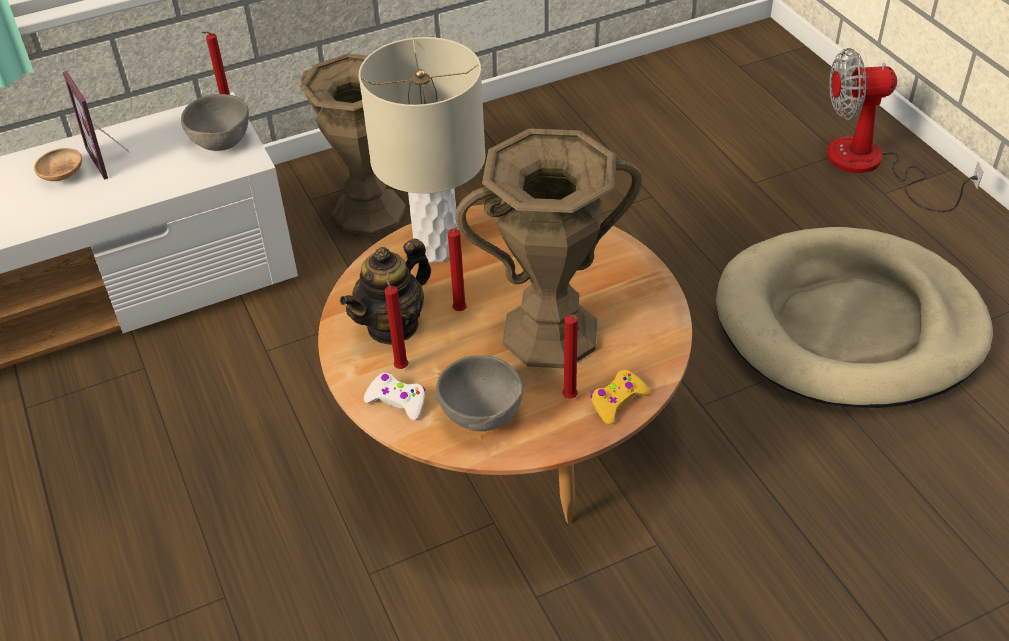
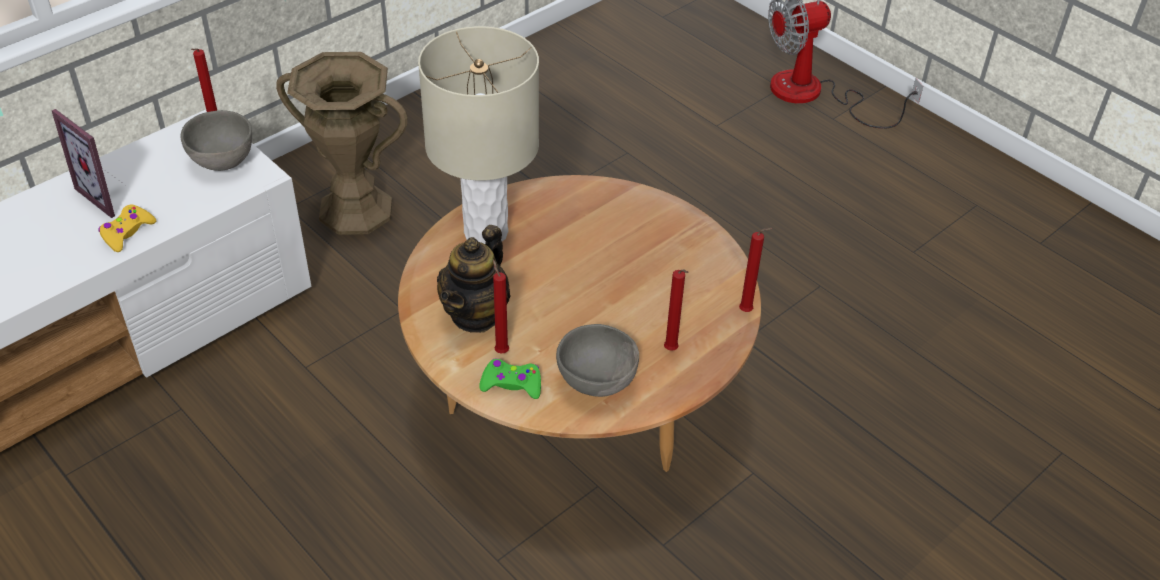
camera: 20 degrees left, 0 degrees up
brown bowl [34,148,82,181] -> none
white game controller [364,372,425,420] -> green game controller [479,359,541,399]
red candle [448,227,467,311] -> red candle moved to [739,228,773,312]
brown vase [455,128,642,369] -> none
yellow game controller [590,370,650,425] -> yellow game controller moved to [99,205,156,252]
beige dog bed [716,227,993,408] -> none

